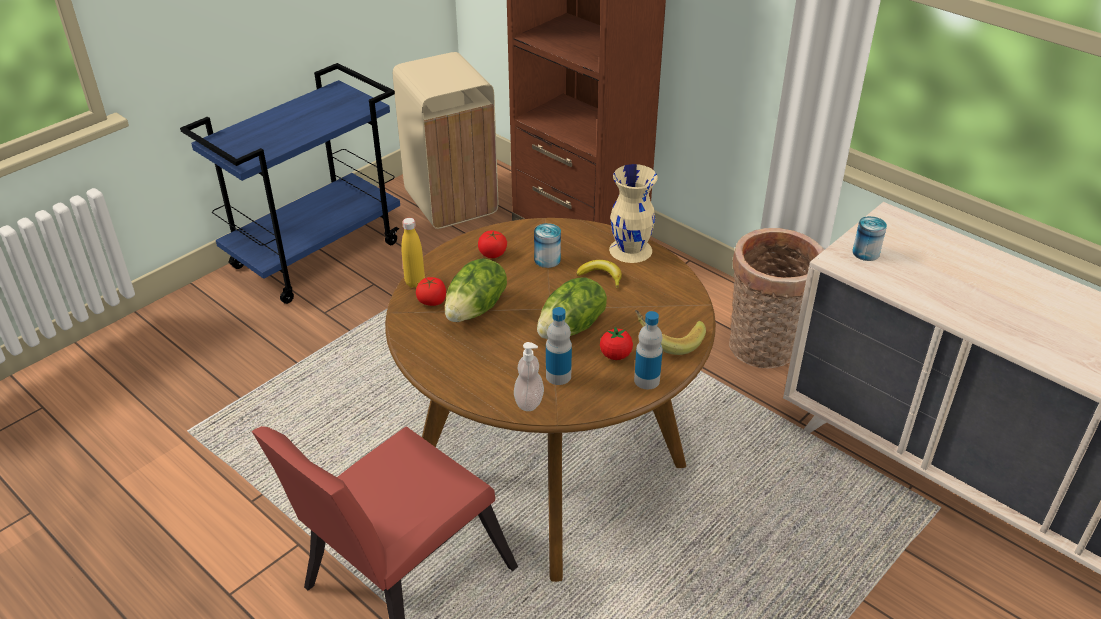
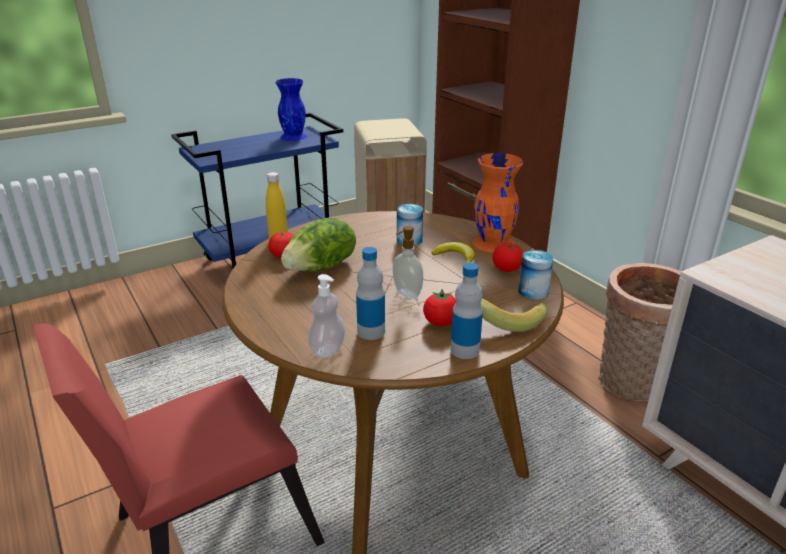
camera: 15 degrees right, 10 degrees down
tomato [478,231,507,258] -> tomato moved to [492,243,523,272]
lettuce [537,278,607,339] -> soap dispenser [393,225,423,299]
beige vase [609,164,658,263] -> orange vase [472,153,523,252]
can [852,216,887,261] -> can moved to [518,250,553,300]
none -> blue vase [275,78,307,141]

